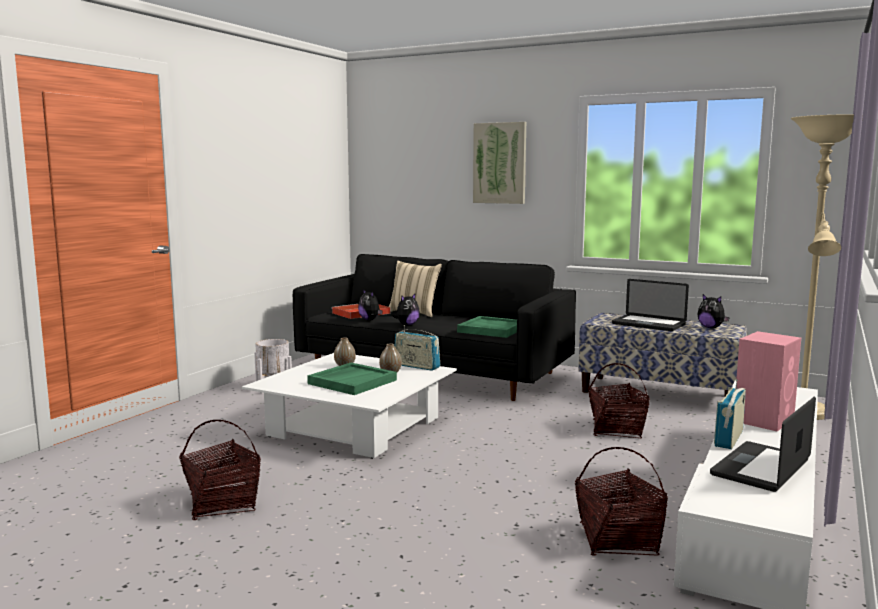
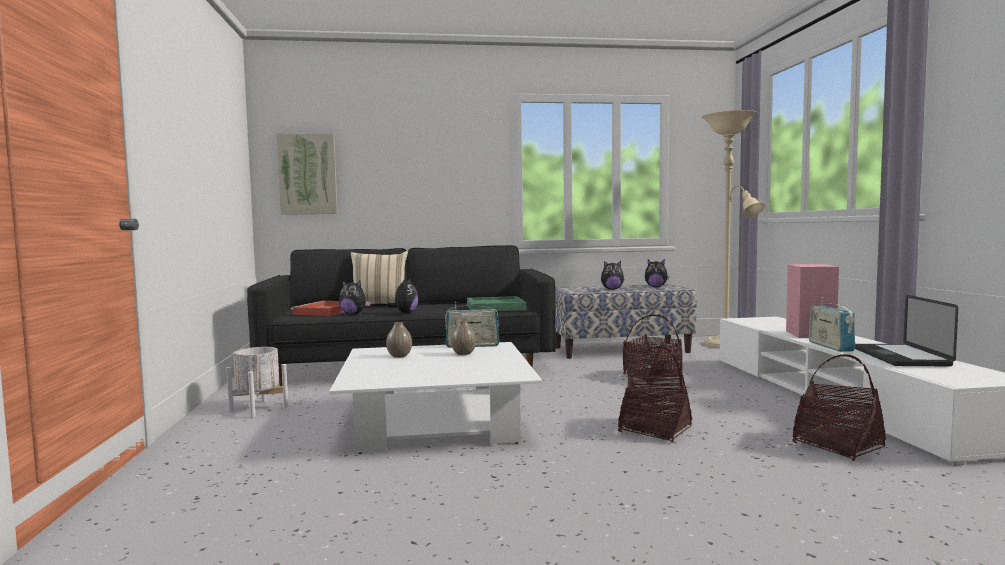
camera: 35 degrees left, 5 degrees down
basket [179,420,261,520] -> basket moved to [618,346,692,443]
green tray [307,363,397,395] -> none
picture [473,122,526,204] -> picture moved to [276,133,338,215]
laptop [612,279,689,331] -> plush toy [601,261,625,290]

